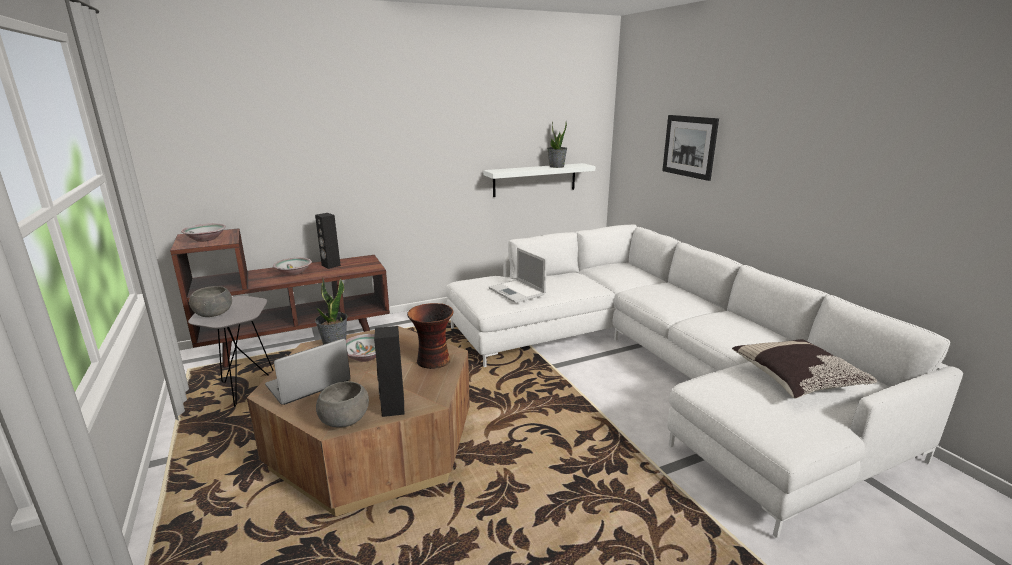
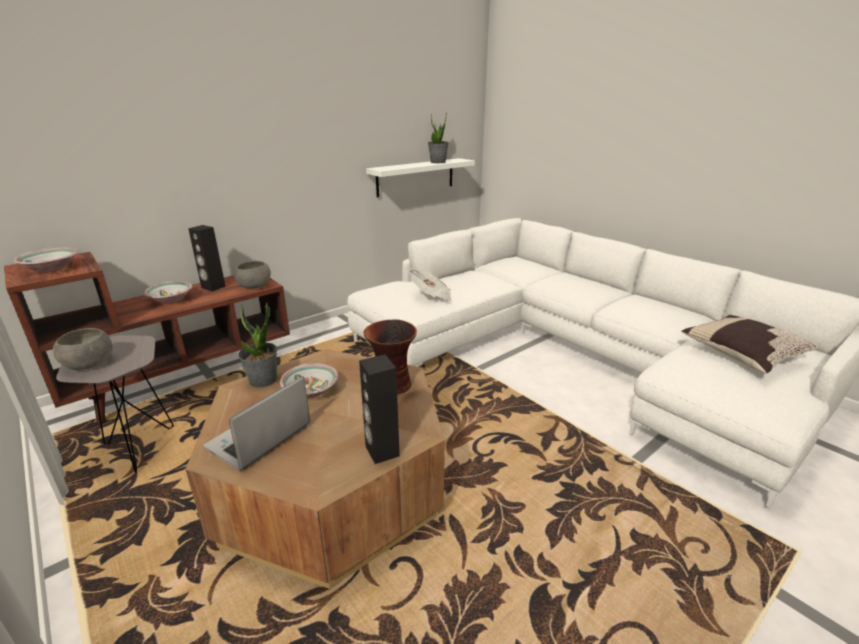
camera: 15 degrees left, 5 degrees up
grey bowl [316,381,369,427] -> grey bowl moved to [234,261,271,289]
laptop [489,248,547,303] -> newspaper [409,269,452,301]
picture [662,115,719,181] -> none

